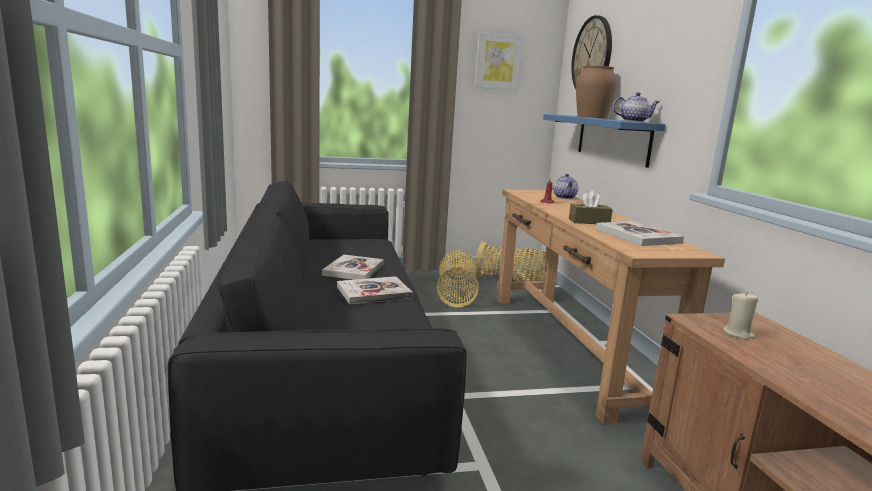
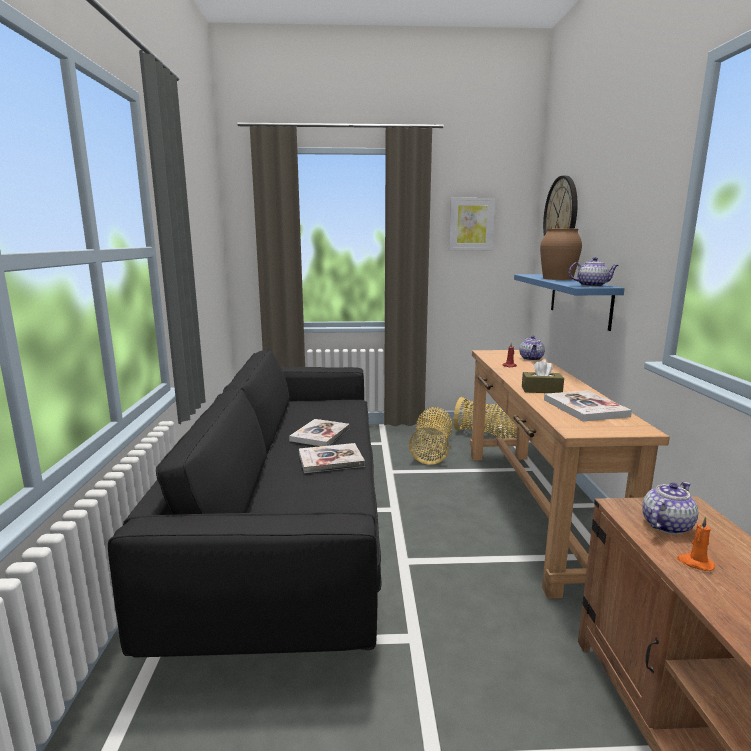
camera: 10 degrees right, 0 degrees up
beige candle [723,292,758,340] -> teapot [643,481,698,534]
none -> orange candle [677,516,715,571]

